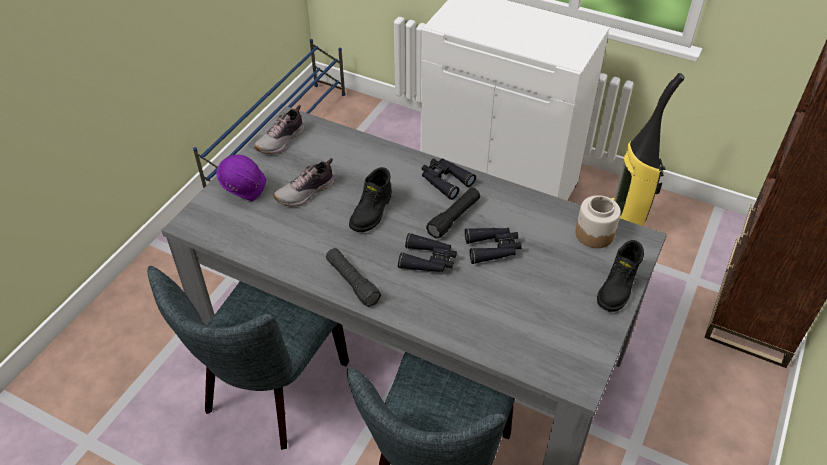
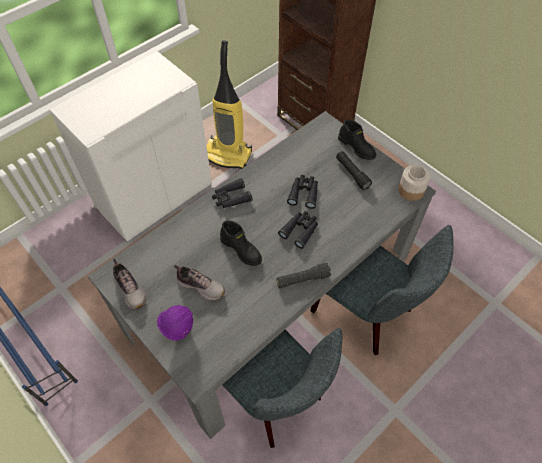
camera: 70 degrees left, 10 degrees up
shoe [273,158,334,207] -> shoe turned 45 degrees counterclockwise [174,265,225,301]
black flashlight [426,188,480,239] -> black flashlight moved to [336,151,372,190]
jar [575,195,621,248] -> jar moved to [398,165,430,201]

